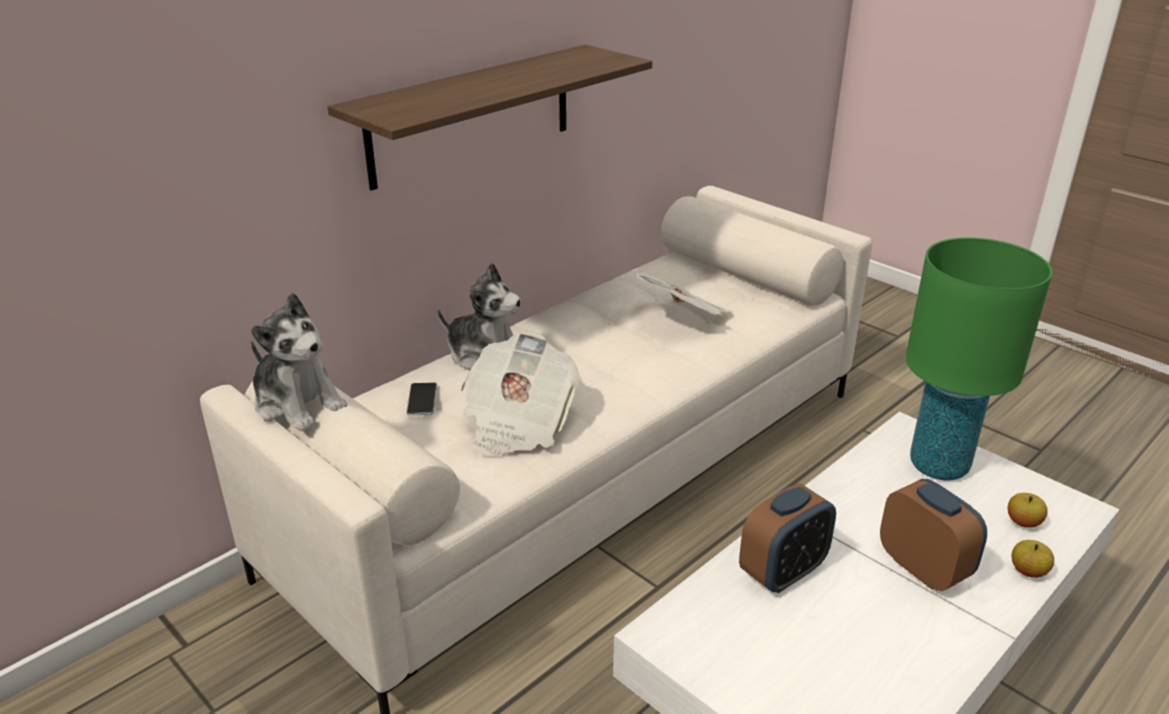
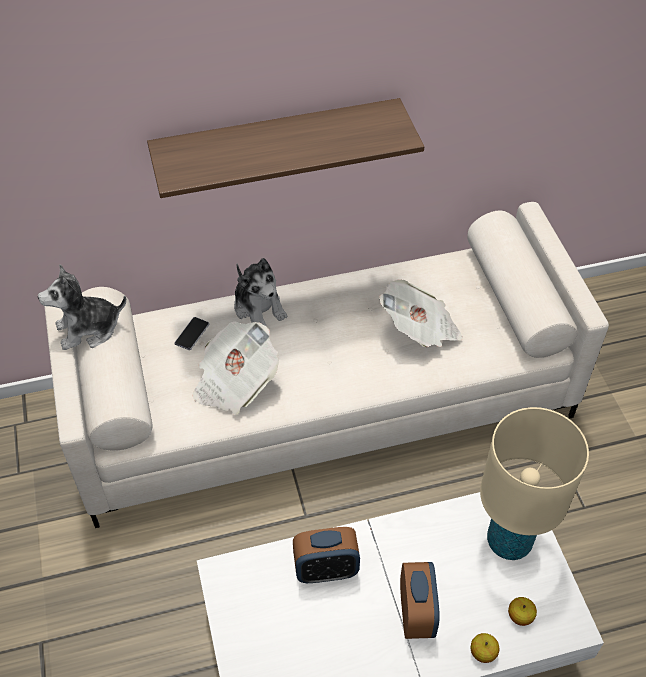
camera: 30 degrees right, 20 degrees up
plush toy [250,293,348,431] -> plush toy turned 90 degrees clockwise [38,264,126,350]
green table lamp [906,237,1053,481] -> beige table lamp [480,407,589,560]

